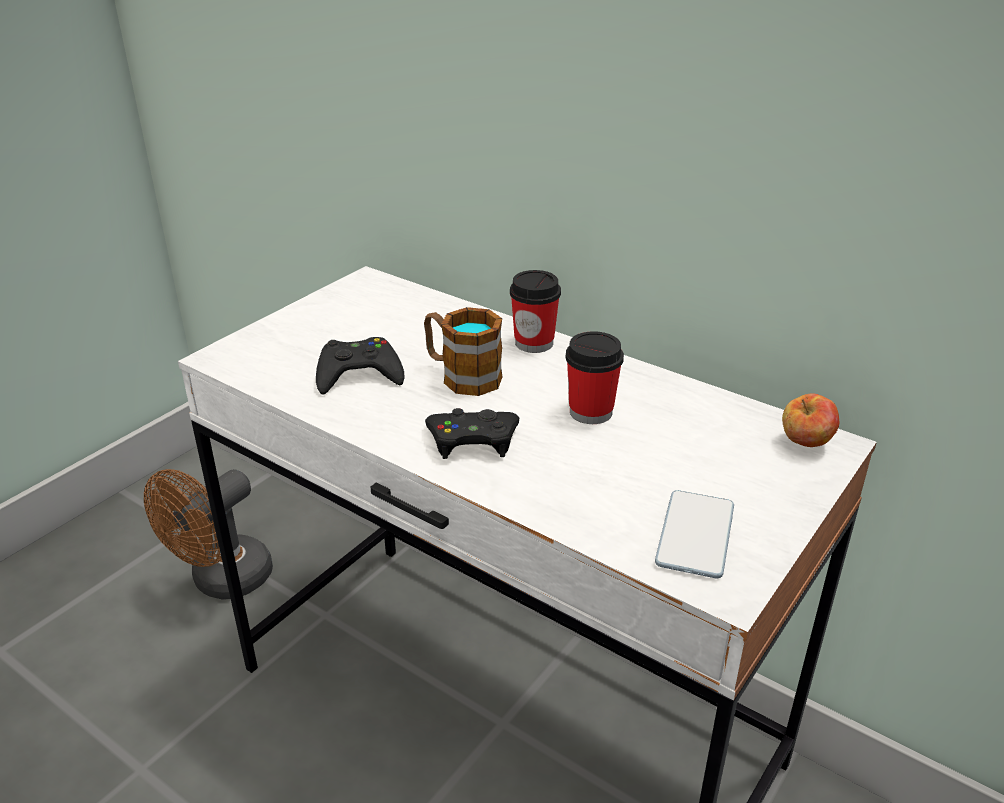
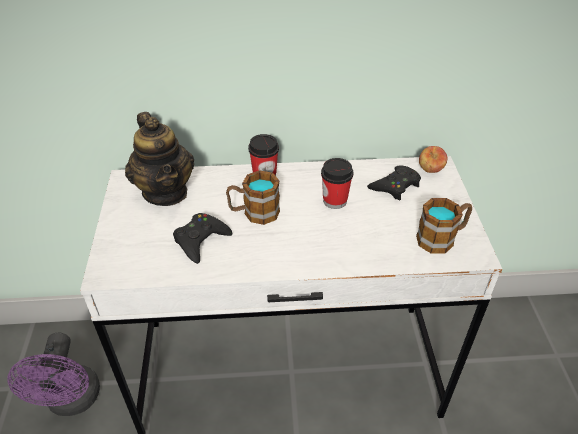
camera: 40 degrees left, 10 degrees up
brown fan [144,469,273,600] -> purple fan [7,332,100,416]
black game controller [425,408,519,459] -> black game controller moved to [367,165,421,200]
phone [655,490,734,578] -> mug [416,198,472,254]
none -> teapot [125,112,194,206]

